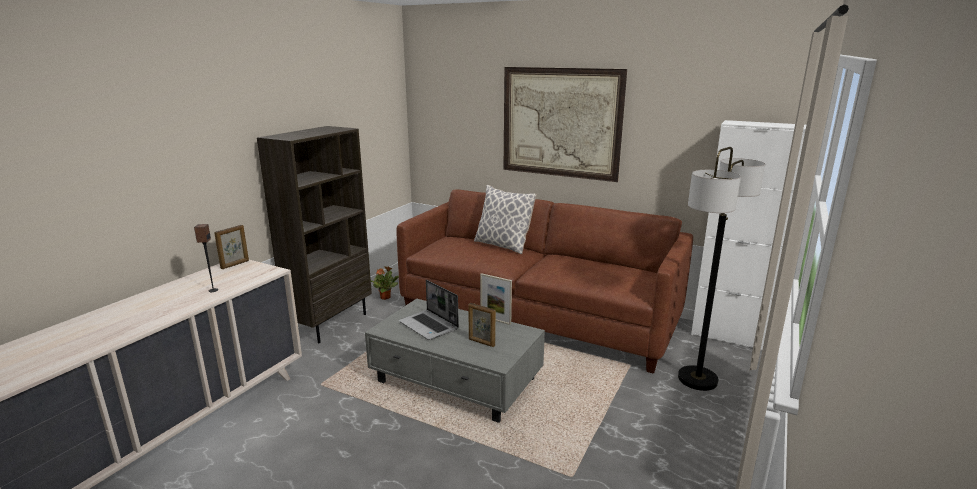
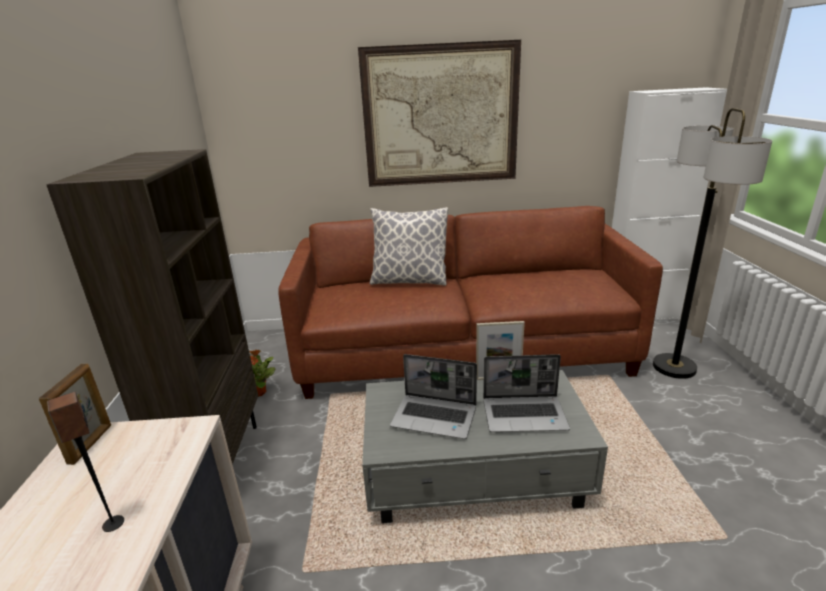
camera: 30 degrees left, 5 degrees up
picture frame [469,303,496,347] -> laptop [483,354,570,432]

